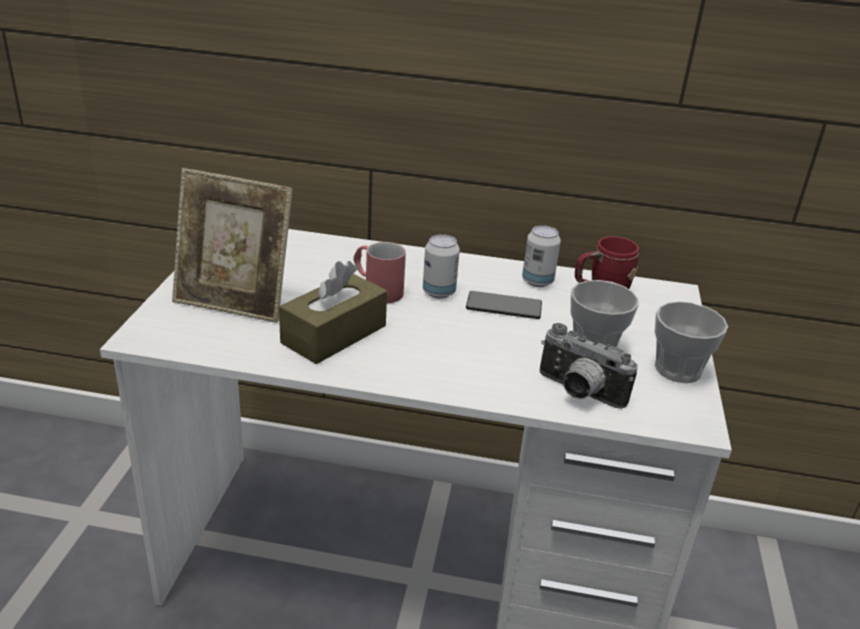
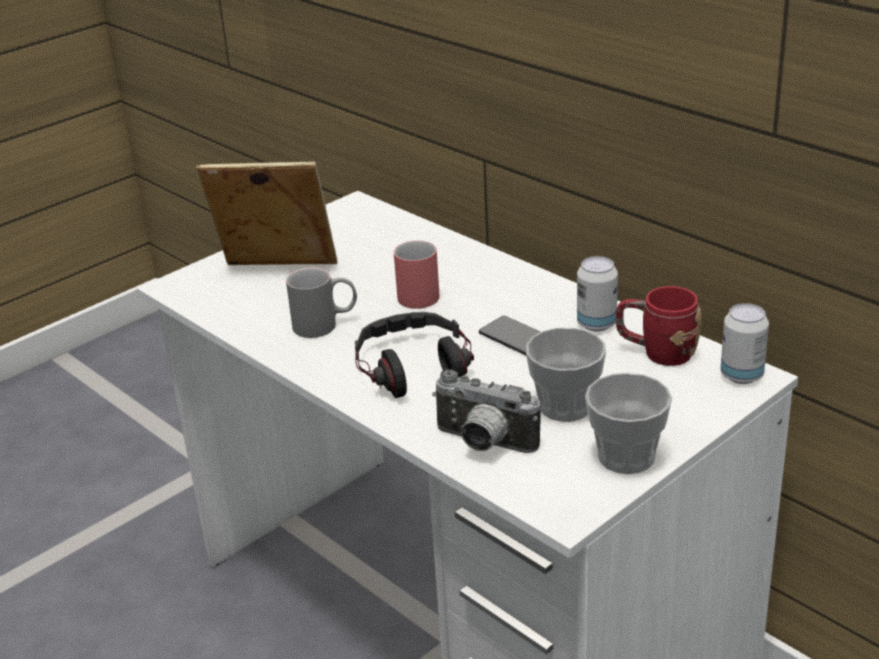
camera: 40 degrees right, 0 degrees up
picture frame [172,168,293,323] -> picture frame turned 135 degrees clockwise [196,162,338,265]
brown tissue box [279,261,387,364] -> grey mug [286,267,357,338]
can [423,234,460,299] -> can moved to [720,303,769,384]
camera [539,323,638,409] -> camera turned 45 degrees counterclockwise [432,369,541,453]
none -> headphones [355,312,474,398]

